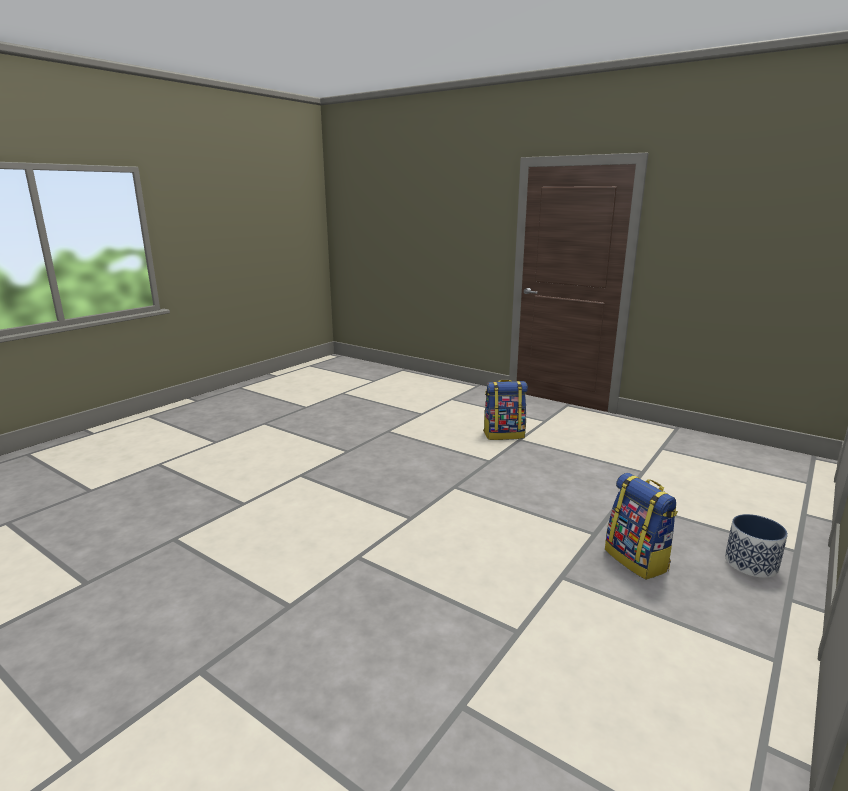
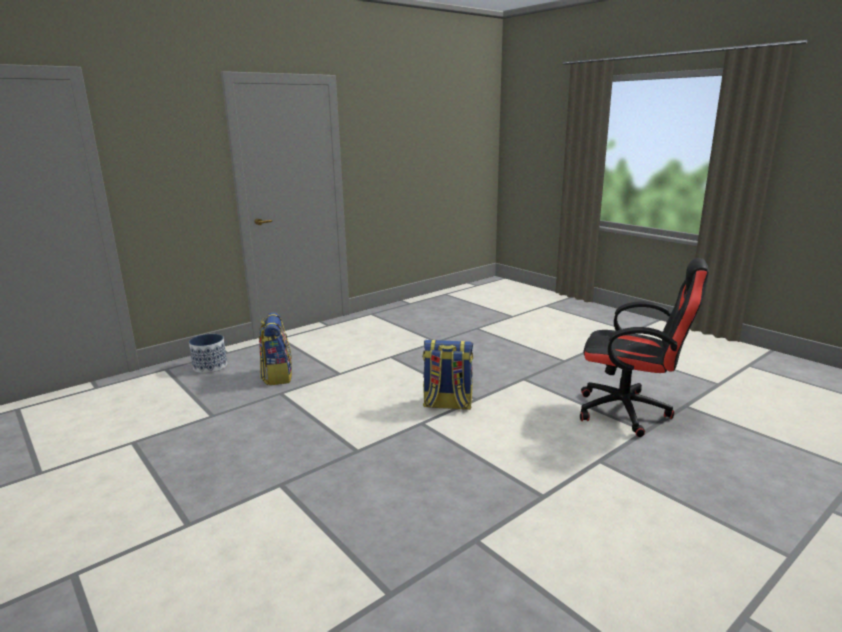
camera: 165 degrees left, 0 degrees up
backpack [483,380,528,440] -> backpack moved to [423,340,473,410]
none -> black office chair [580,258,709,437]

